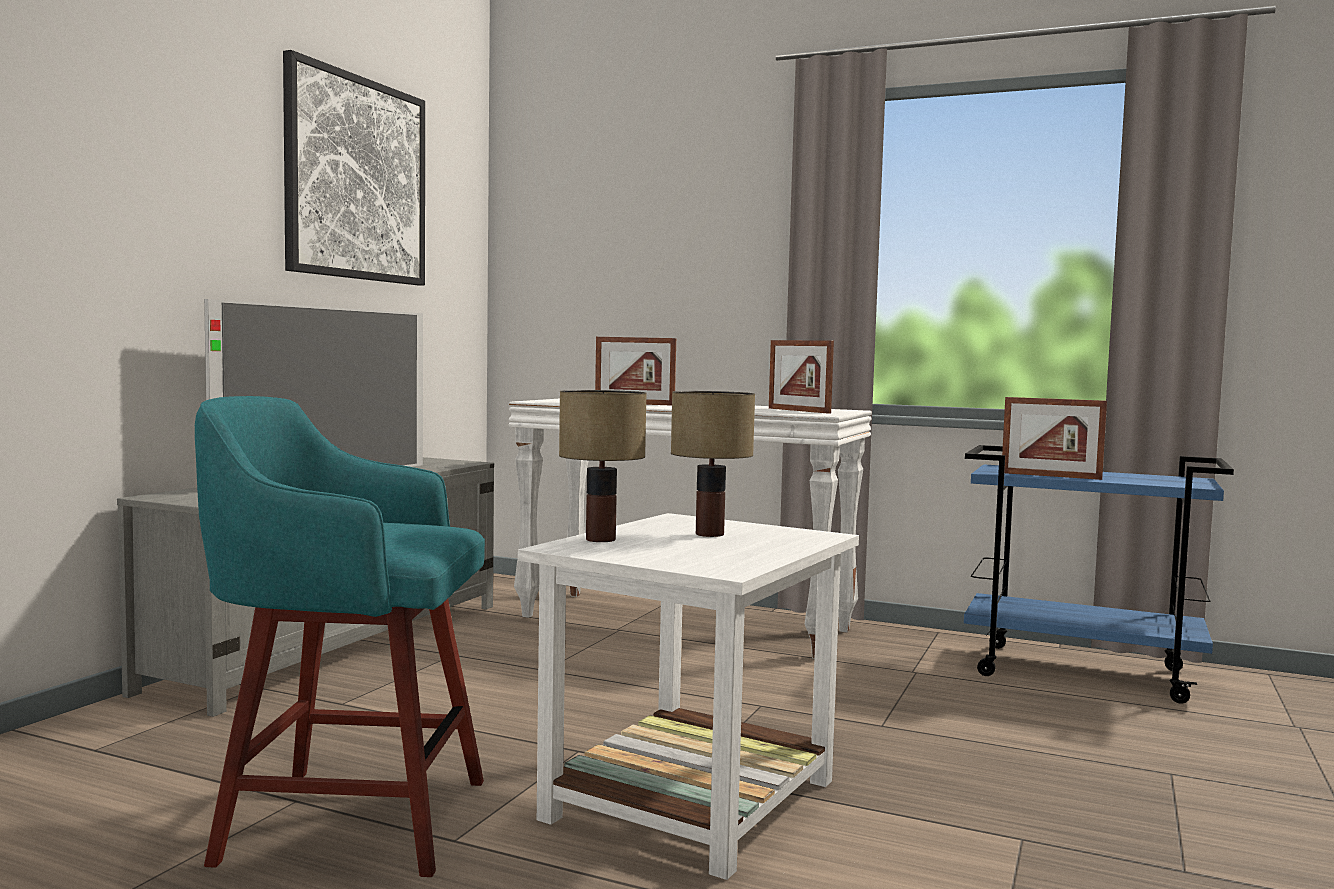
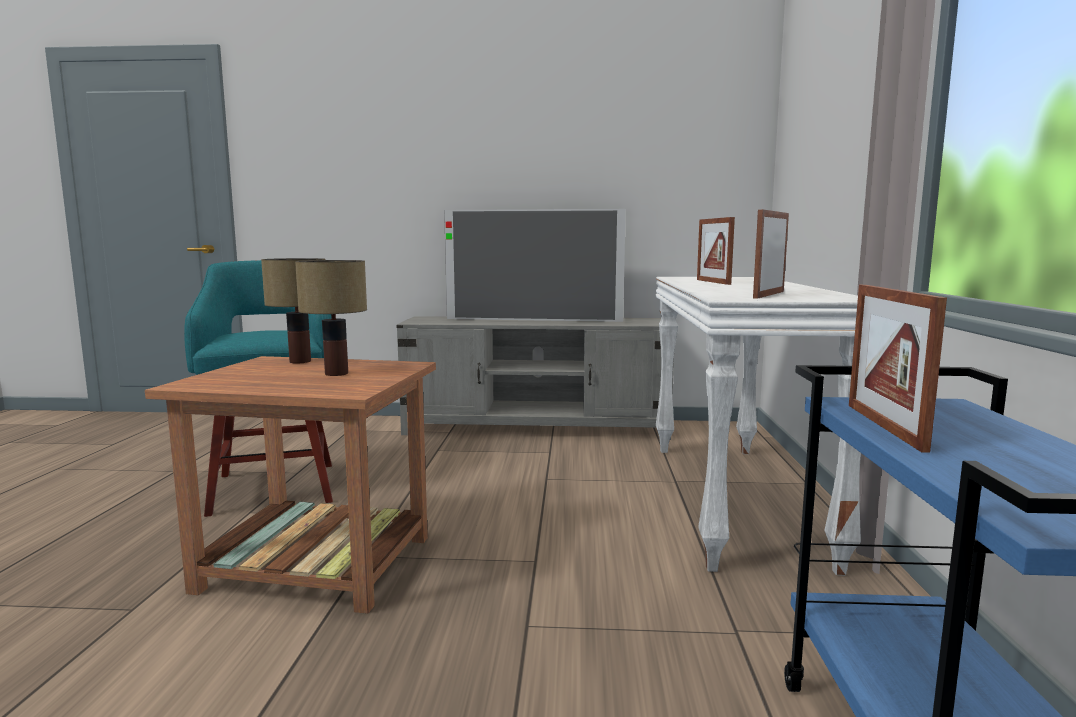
camera: 70 degrees right, 5 degrees up
picture [283,50,425,285] -> none
white side table [518,513,859,880] -> brown side table [145,356,436,614]

